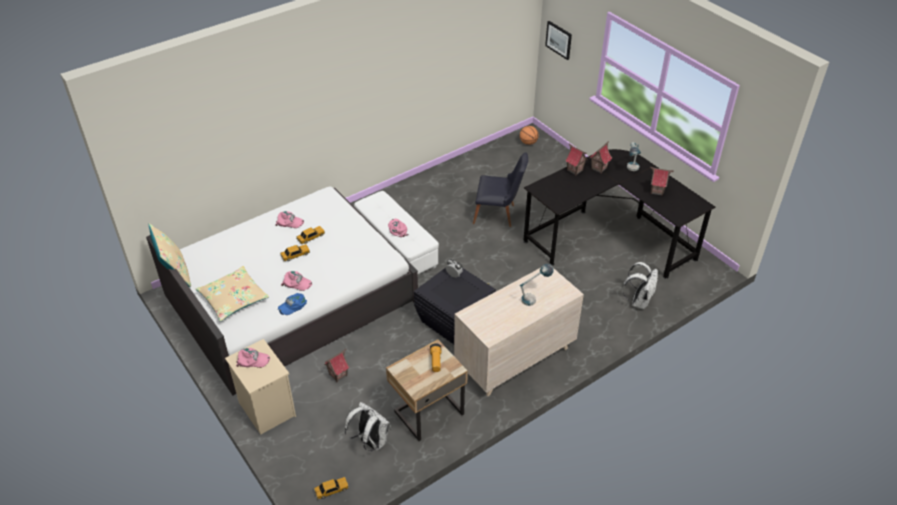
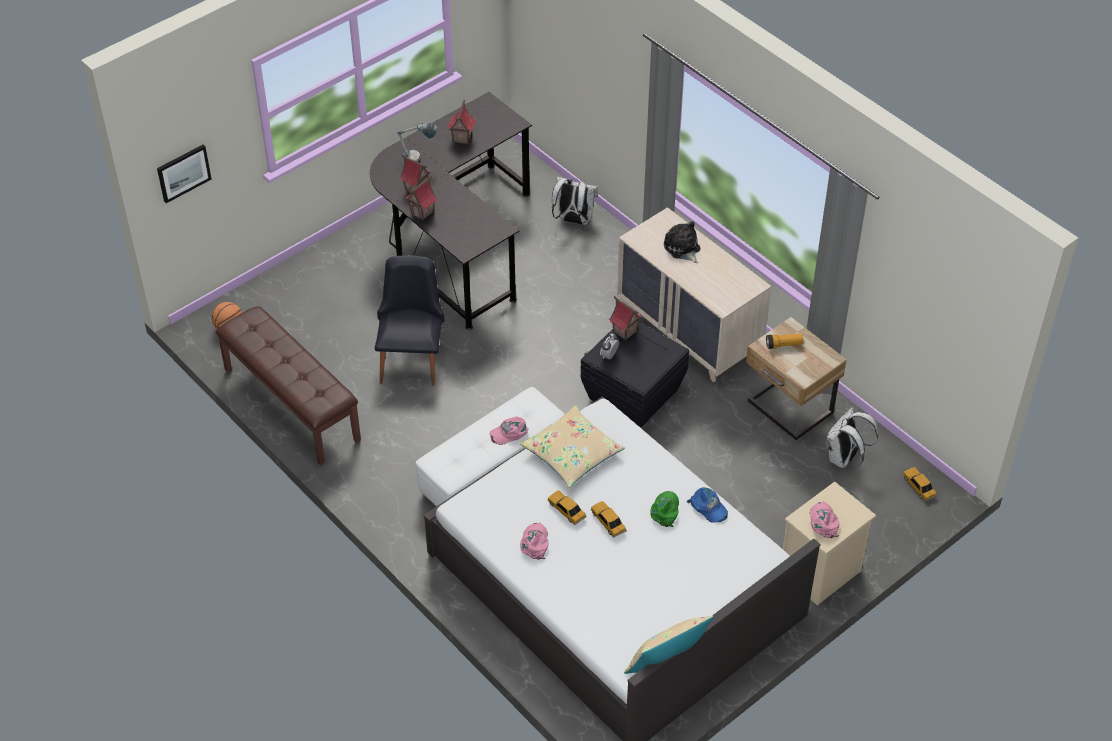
camera: 95 degrees left, 5 degrees up
beige pillow [196,266,269,322] -> beige pillow moved to [520,406,625,488]
pink cap [281,271,312,291] -> green cap [650,491,679,527]
toy house [325,349,350,382] -> toy house moved to [609,296,642,341]
table lamp [520,264,554,306] -> plush toy [664,221,700,263]
none -> brown bench [215,306,361,465]

